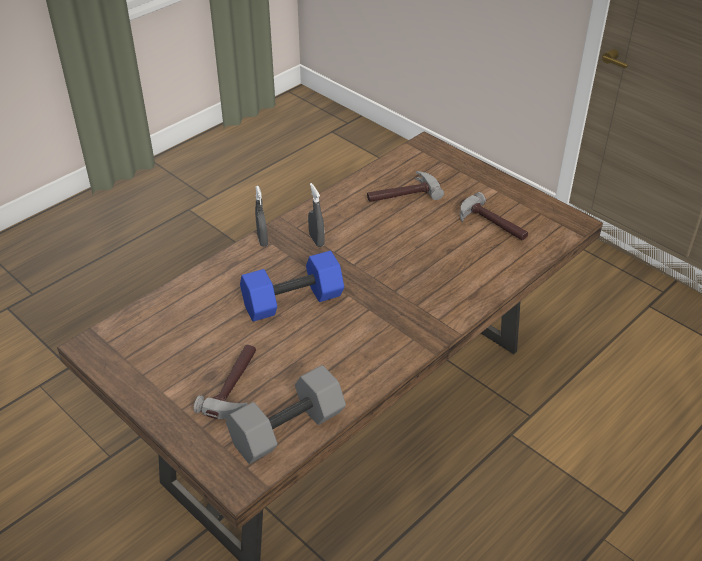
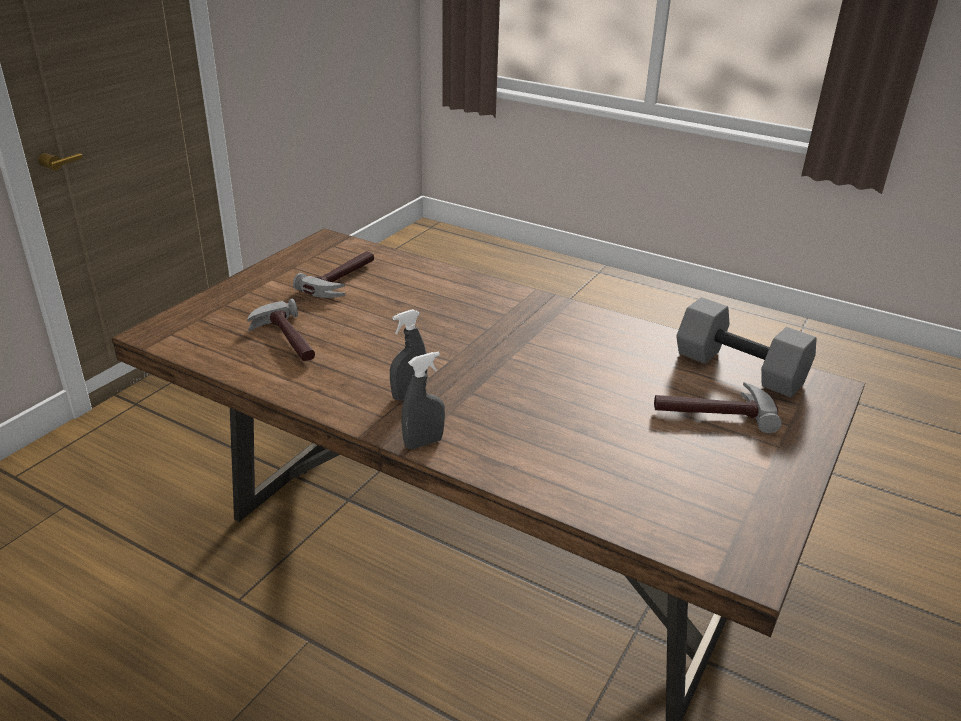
camera: 105 degrees left, 10 degrees down
blue dumbbell [240,251,344,322] -> none

